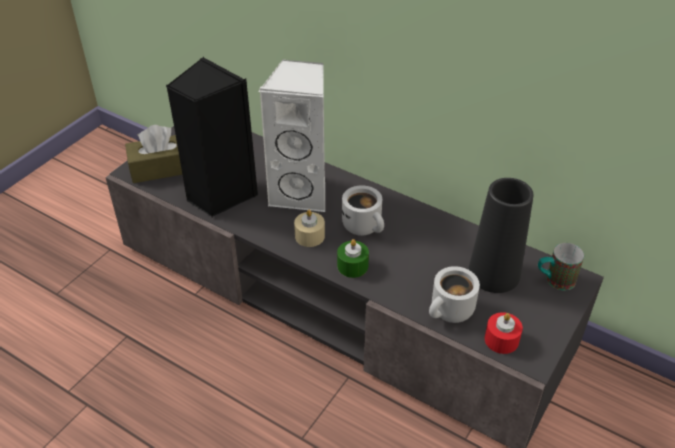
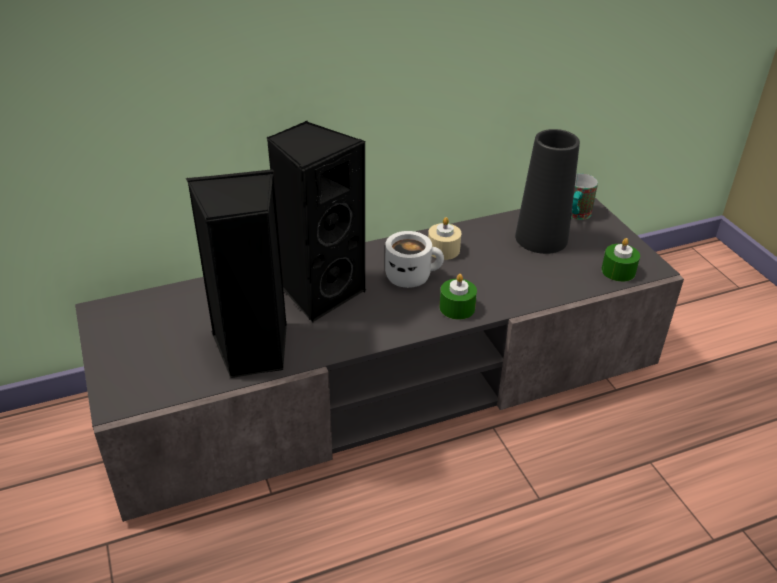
camera: 55 degrees left, 5 degrees down
brown tissue box [125,125,182,183] -> none
white speaker [258,59,325,212] -> black speaker [267,120,367,323]
beige candle [294,210,325,247] -> beige candle moved to [428,217,461,260]
white mug [429,266,480,323] -> none
red candle [485,312,523,354] -> green candle [601,238,640,282]

